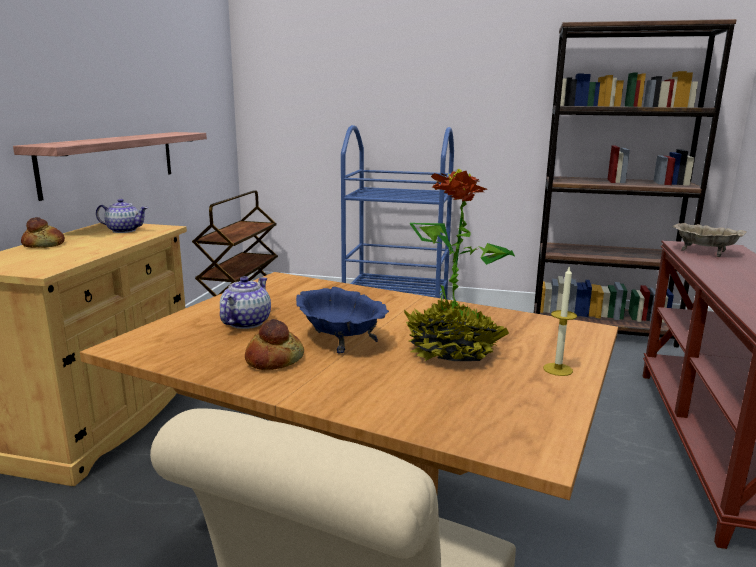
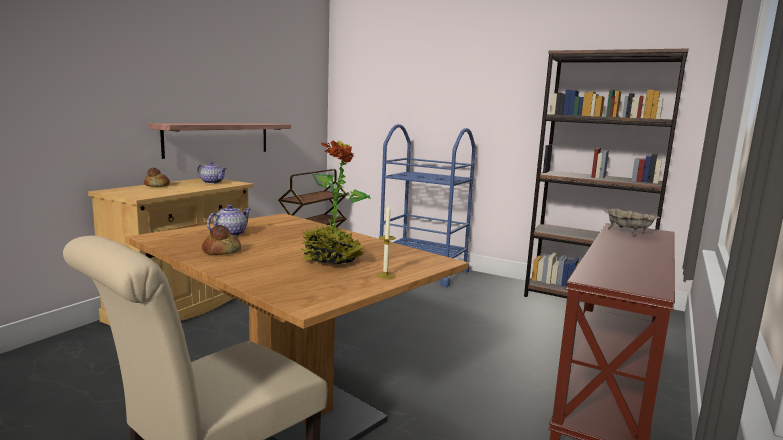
camera: 15 degrees right, 5 degrees down
blue bowl [296,287,389,353] -> none

